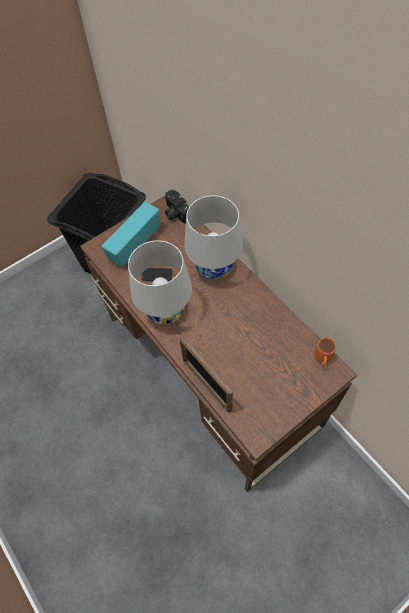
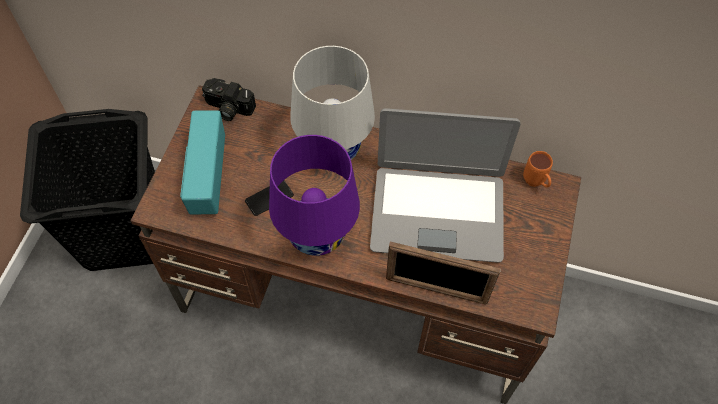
camera: 40 degrees left, 0 degrees up
white table lamp [128,240,192,325] -> purple table lamp [269,135,360,256]
none -> laptop [370,108,521,263]

